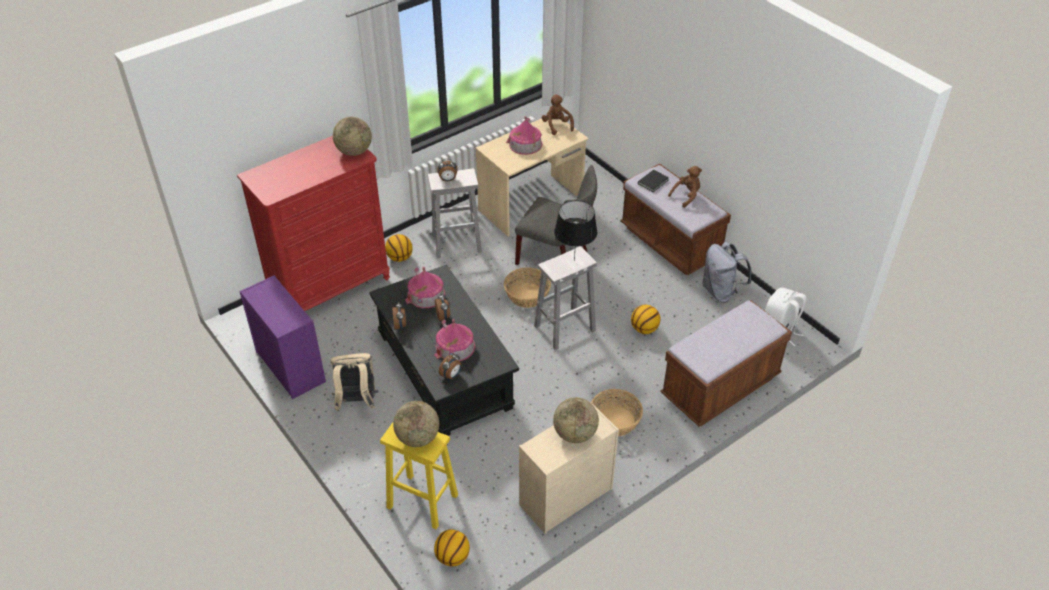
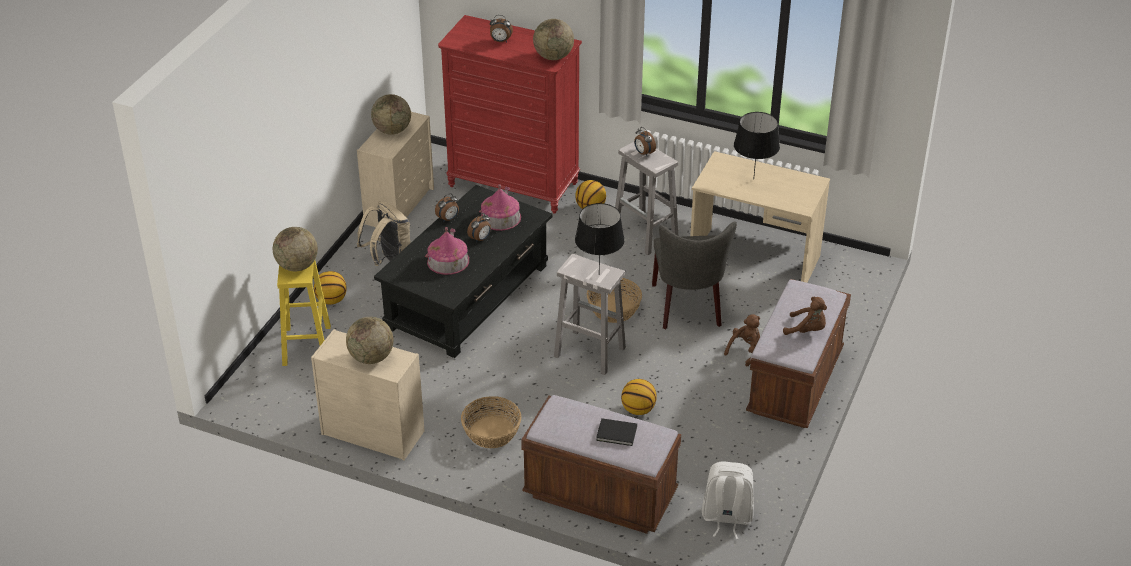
camera: 60 degrees right, 5 degrees down
purple dresser [240,275,326,399] -> beige dresser [357,112,434,227]
basketball [434,529,470,567] -> basketball moved to [314,271,347,305]
alarm clock [439,354,461,379] -> alarm clock moved to [490,15,513,42]
toy house [506,116,542,155] -> black table lamp [734,112,780,180]
brown plush toy [542,95,574,135] -> brown plush toy moved to [724,314,760,366]
black book [638,170,669,192] -> black book moved to [596,418,637,446]
grey backpack [702,242,751,303] -> none
none -> globe [371,94,411,135]

